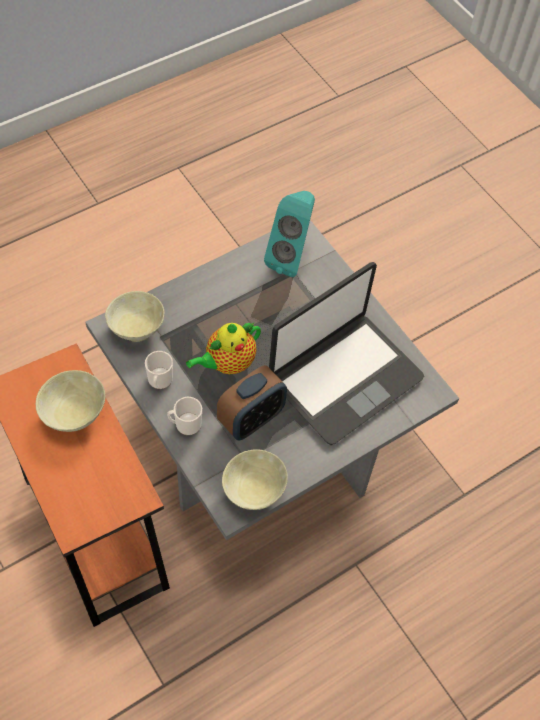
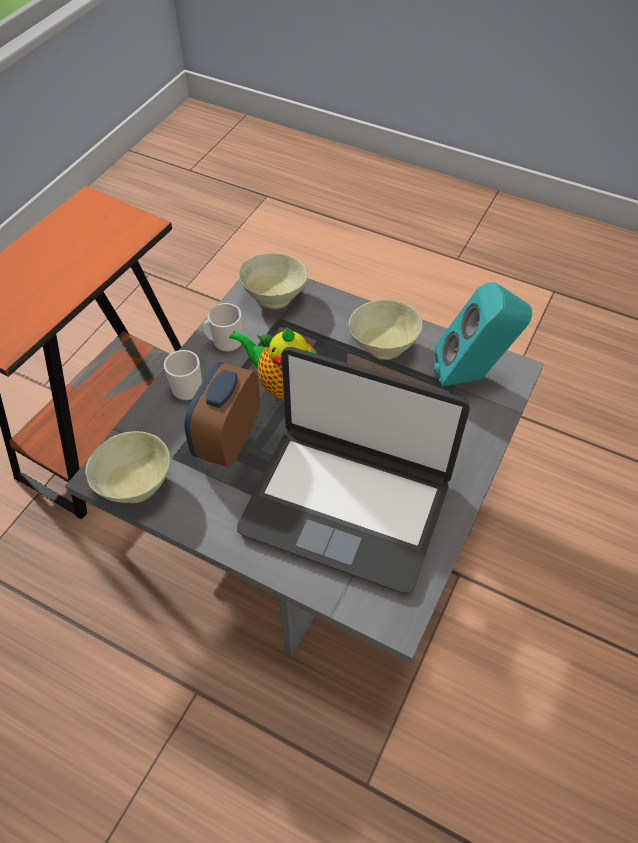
camera: 65 degrees right, 5 degrees down
beige bowl [36,370,105,432] -> beige bowl moved to [349,299,423,360]
alarm clock [217,365,287,440] -> alarm clock turned 90 degrees clockwise [184,361,260,467]

